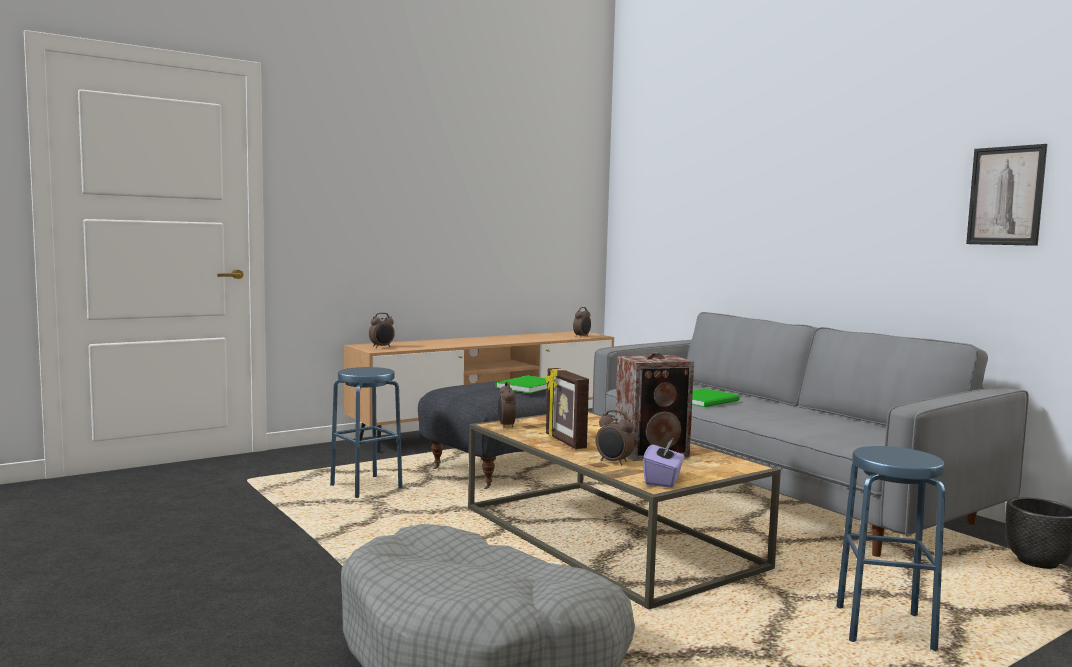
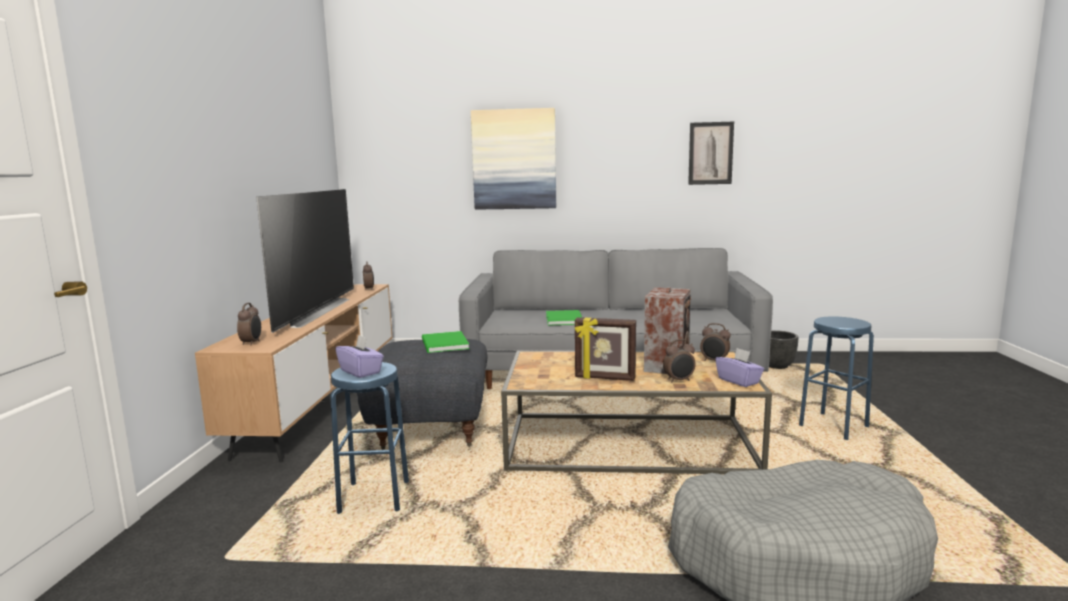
camera: 50 degrees left, 5 degrees up
alarm clock [498,381,516,428] -> alarm clock moved to [700,323,731,361]
none -> television [256,189,354,333]
none -> purple tissue box [335,335,384,378]
none -> picture [471,108,556,210]

